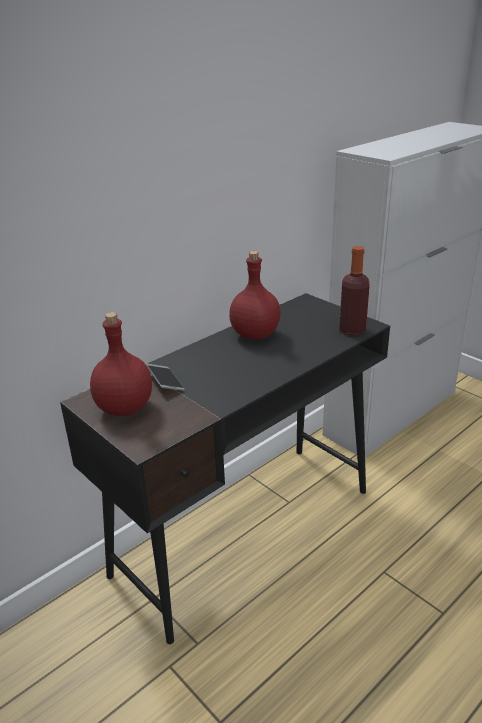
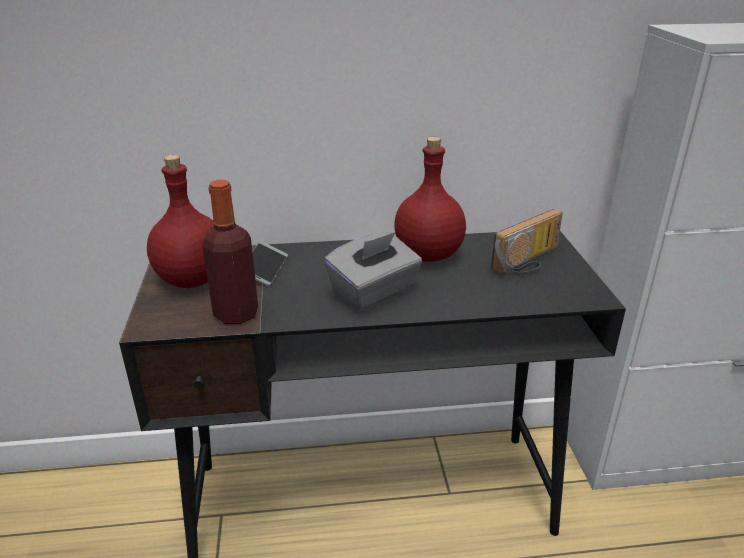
camera: 35 degrees right, 0 degrees up
bottle [339,246,370,335] -> bottle moved to [202,180,258,324]
none -> grey tissue box [324,232,422,311]
none -> radio [491,209,563,276]

